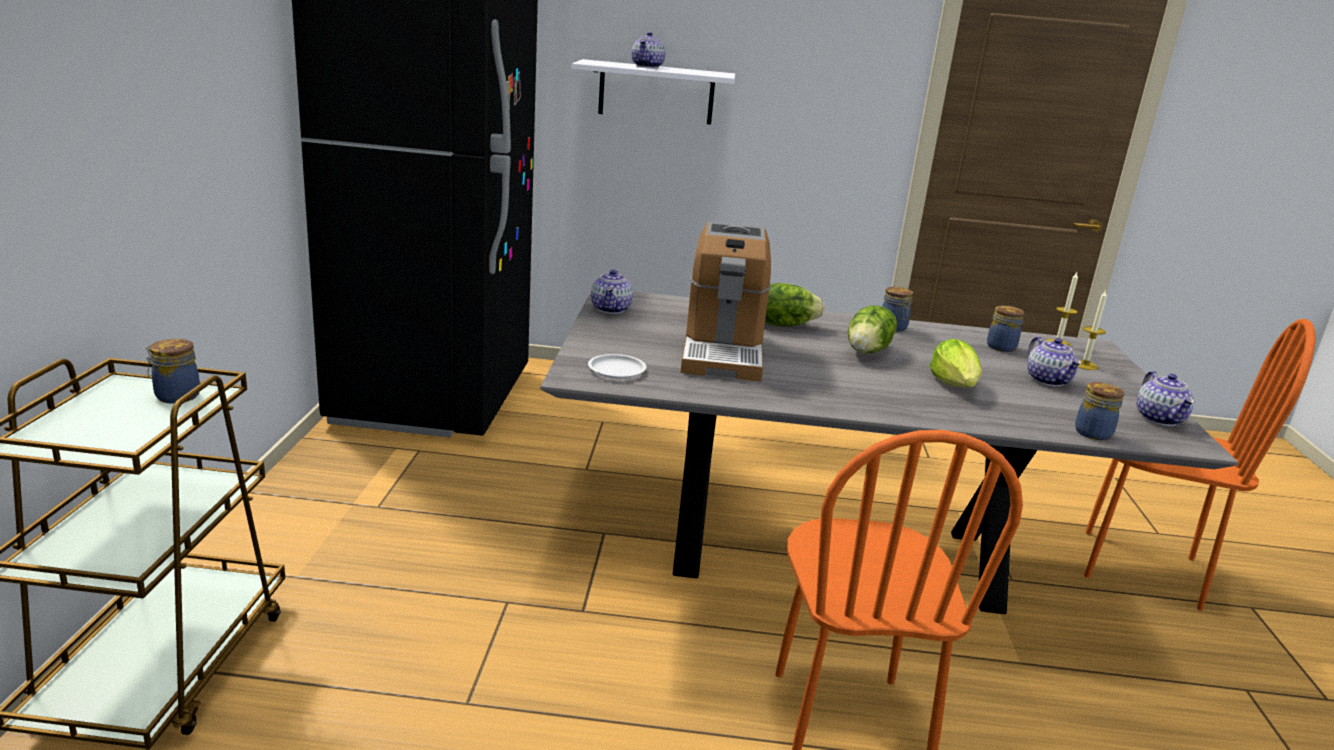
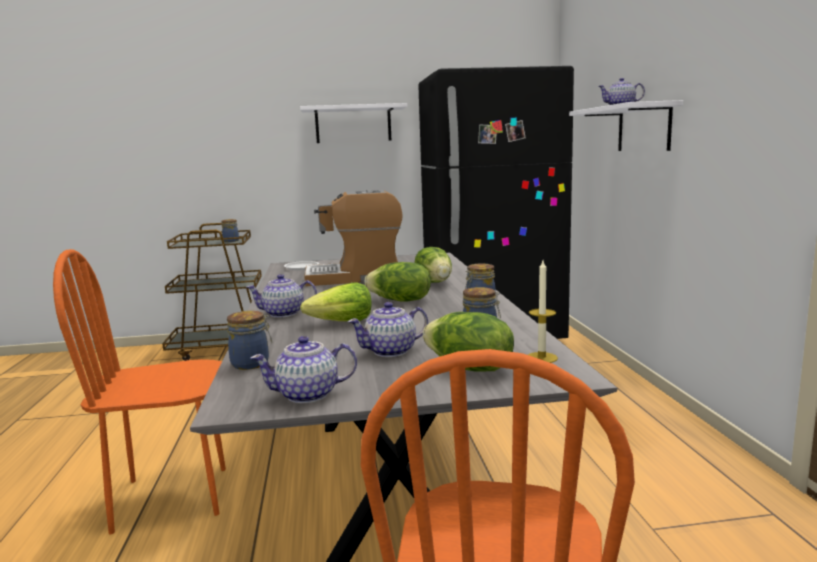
camera: 80 degrees right, 10 degrees down
teapot [591,270,633,314] -> teapot moved to [246,274,317,318]
candle [1078,290,1107,370] -> lettuce [423,312,514,371]
none -> white shelf [300,103,408,143]

